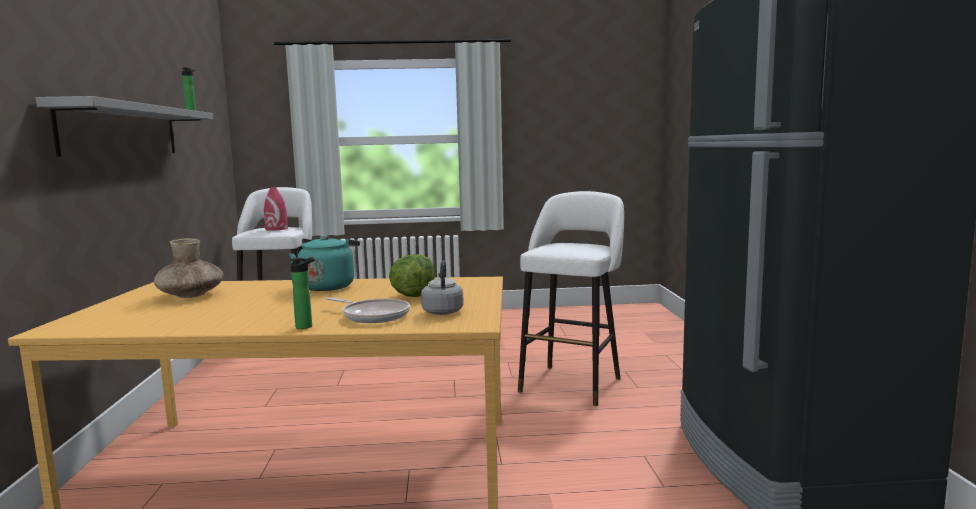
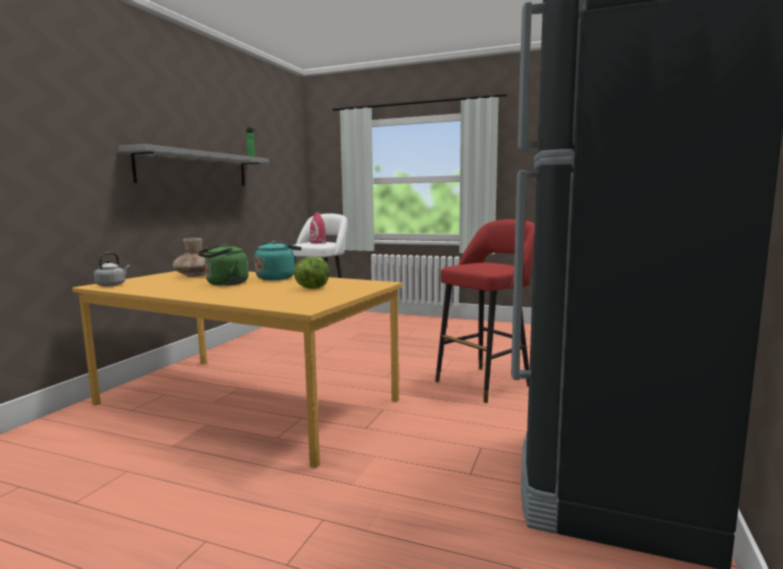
camera: 25 degrees right, 0 degrees up
bottle [290,257,315,329] -> none
frying pan [326,297,410,323] -> none
grey kettle [421,260,464,315] -> grey kettle moved to [94,252,130,287]
white stool [518,191,624,406] -> red stool [435,219,535,403]
none -> green kettle [198,244,249,286]

